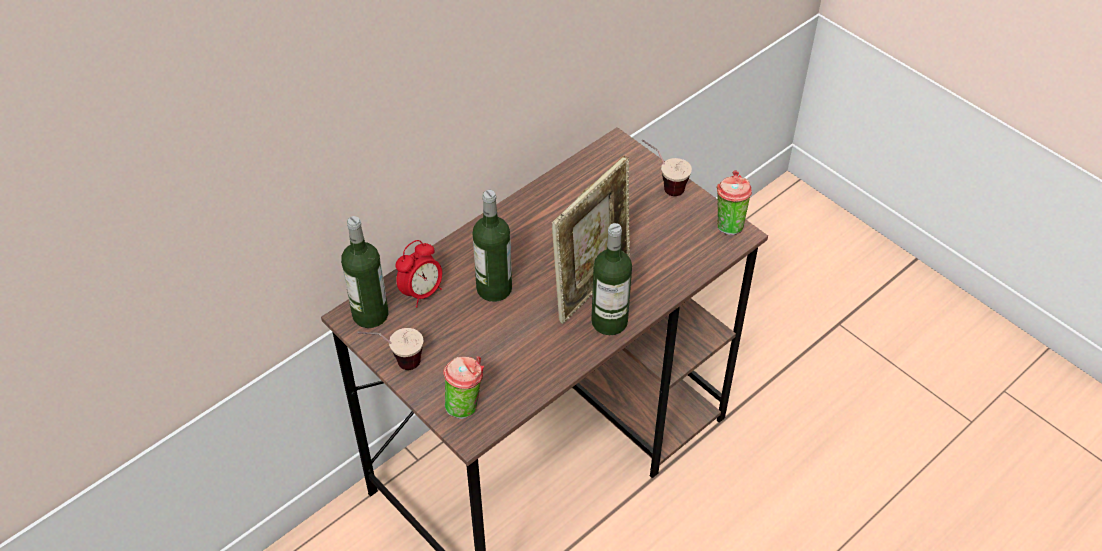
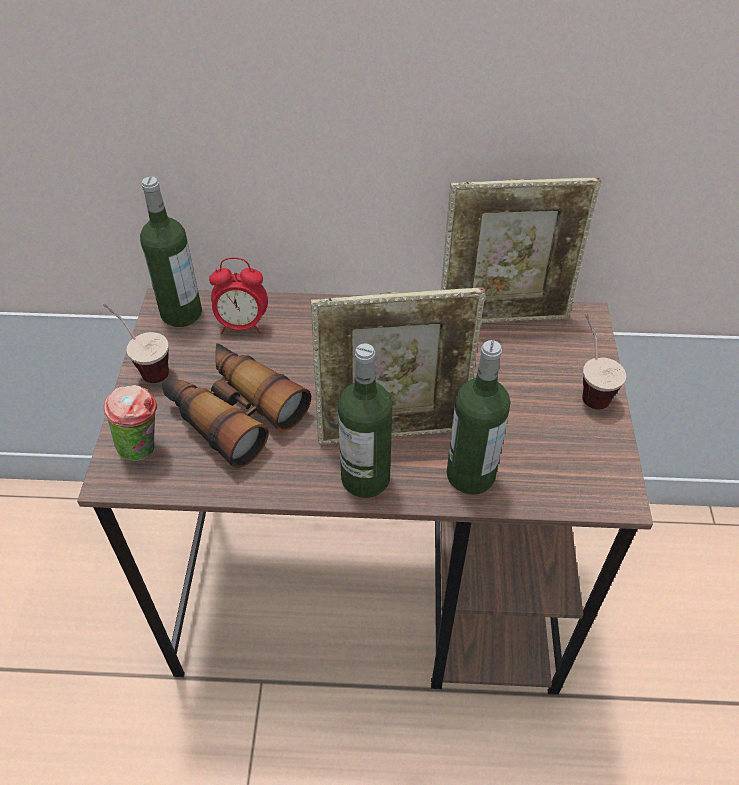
camera: 45 degrees right, 0 degrees up
bottle [472,190,512,302] -> bottle moved to [447,340,510,495]
cup [717,170,752,235] -> none
none -> binoculars [162,343,311,468]
none -> picture frame [441,177,601,323]

